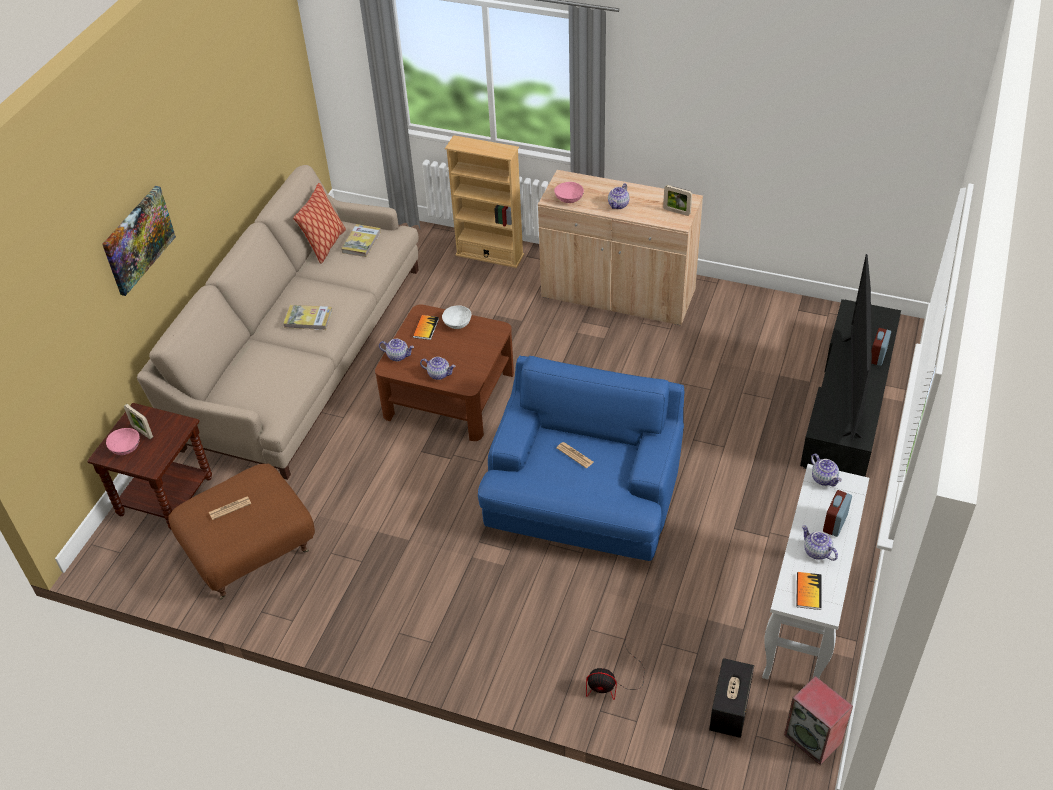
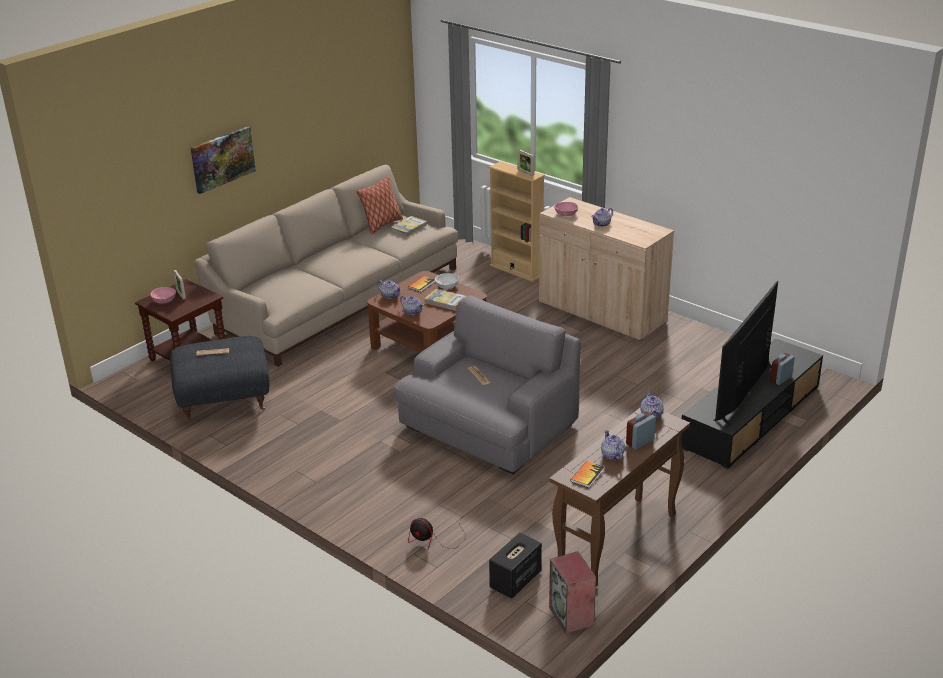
camera: 20 degrees right, 15 degrees down
brown ottoman [168,464,315,600] -> grey ottoman [170,336,270,422]
book [283,305,332,330] -> book moved to [424,289,467,311]
blue armchair [478,356,684,561] -> grey armchair [394,295,581,474]
picture frame [663,185,692,216] -> picture frame moved to [517,150,534,176]
white console table [762,464,869,680] -> brown console table [550,407,690,587]

